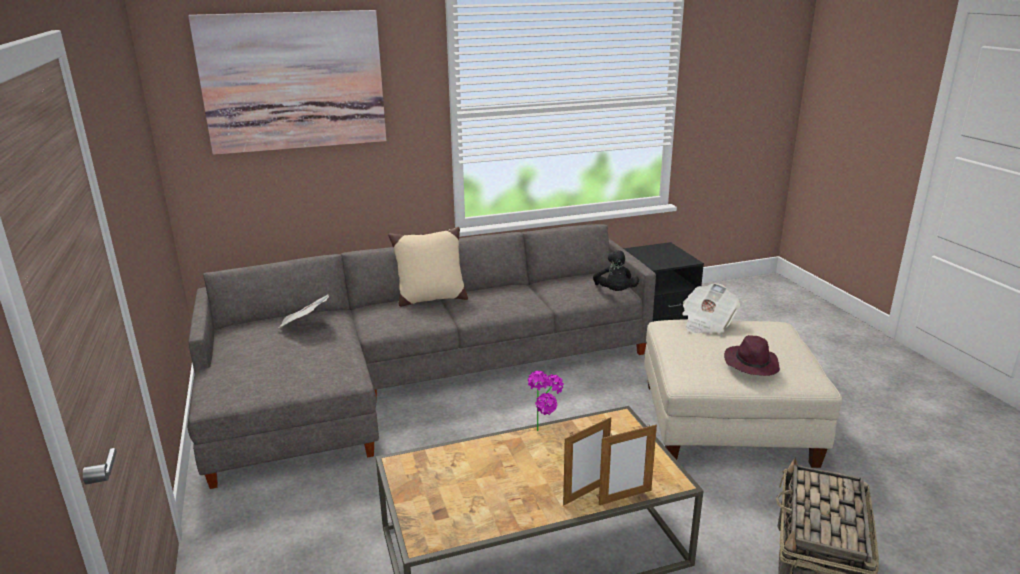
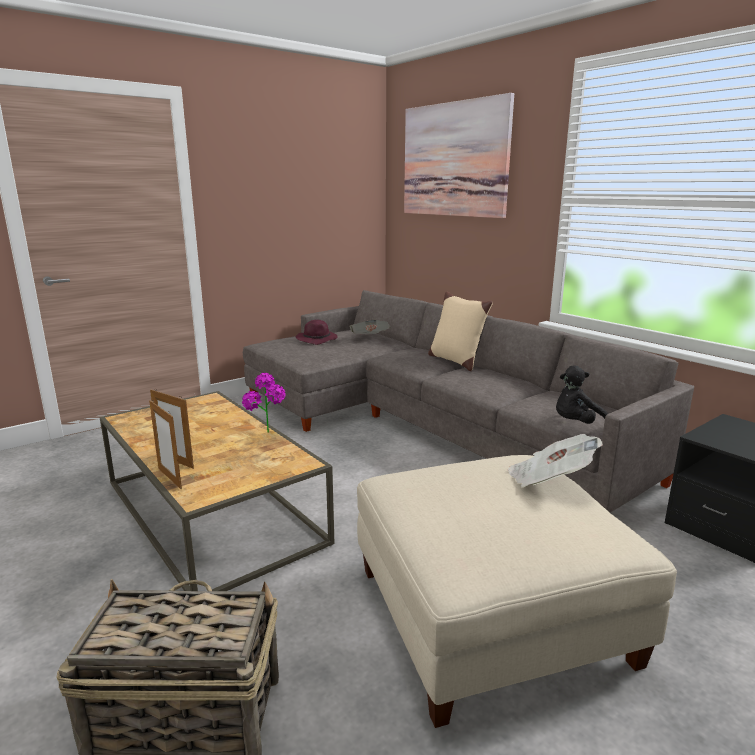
camera: 70 degrees right, 5 degrees down
purple hat [724,335,780,376] -> purple hat moved to [296,320,338,345]

